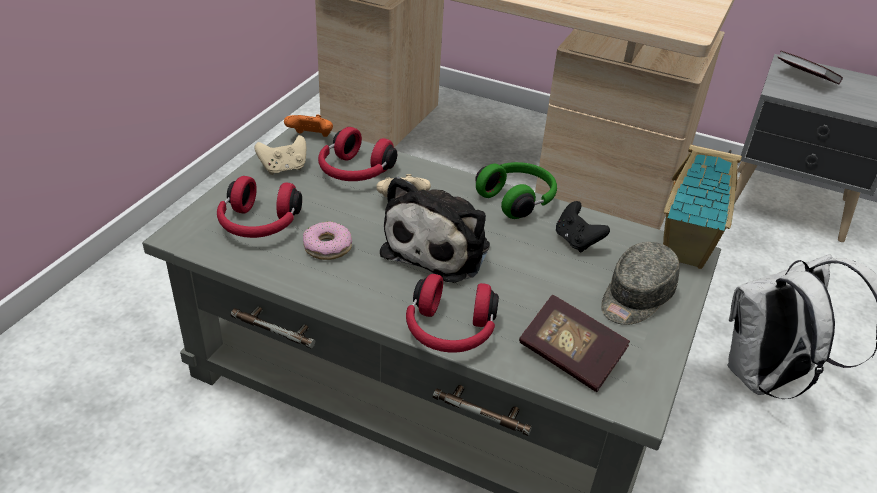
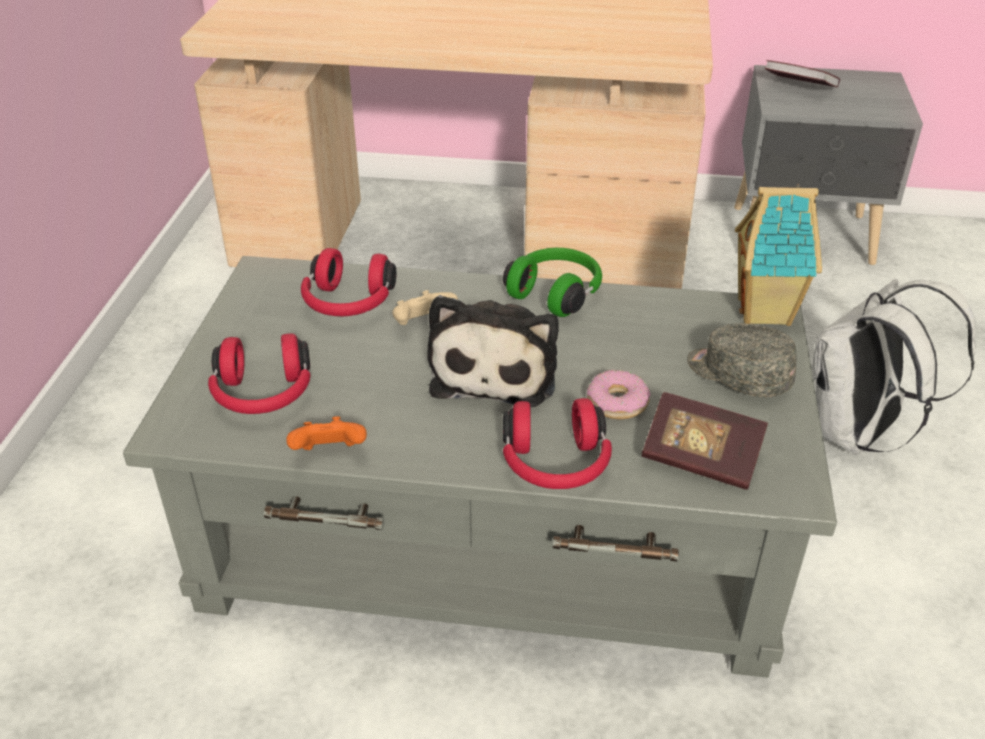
camera: 15 degrees left, 0 degrees up
beige game controller [254,135,306,175] -> none
orange game controller [284,115,333,137] -> orange game controller moved to [286,416,367,450]
donut [303,222,352,260] -> donut moved to [587,370,651,419]
black game controller [556,201,610,252] -> none
grey cap [601,242,680,325] -> grey cap turned 105 degrees clockwise [687,323,797,397]

